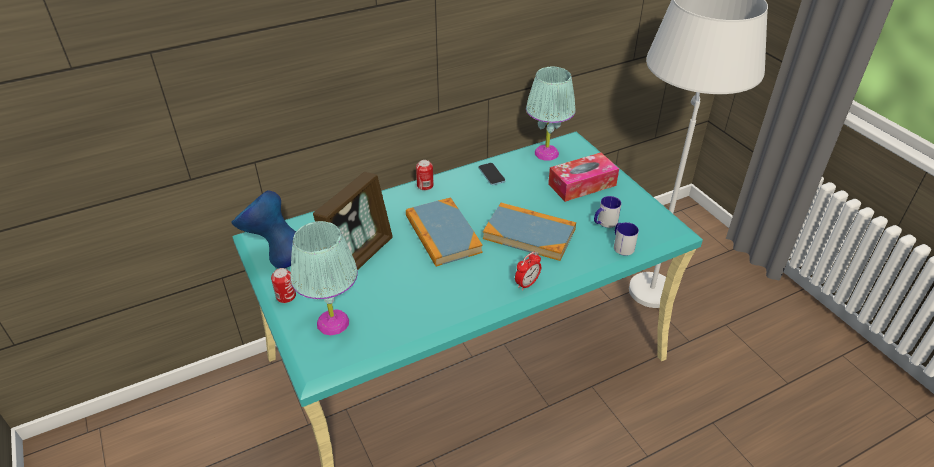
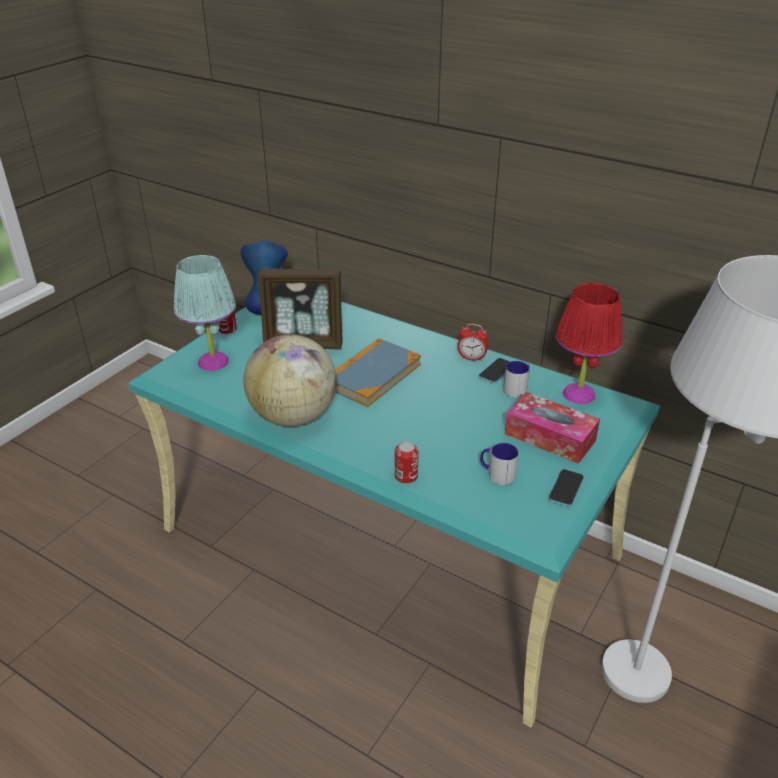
camera: 60 degrees right, 5 degrees down
can [416,160,434,190] -> can moved to [395,441,419,484]
book [483,203,576,261] -> none
alarm clock [515,252,541,291] -> alarm clock moved to [457,324,488,362]
turquoise table lamp [526,66,576,161] -> red table lamp [556,283,623,404]
mug [614,222,639,256] -> mug moved to [503,361,530,398]
none -> globe [244,334,337,427]
none -> phone [548,469,584,507]

